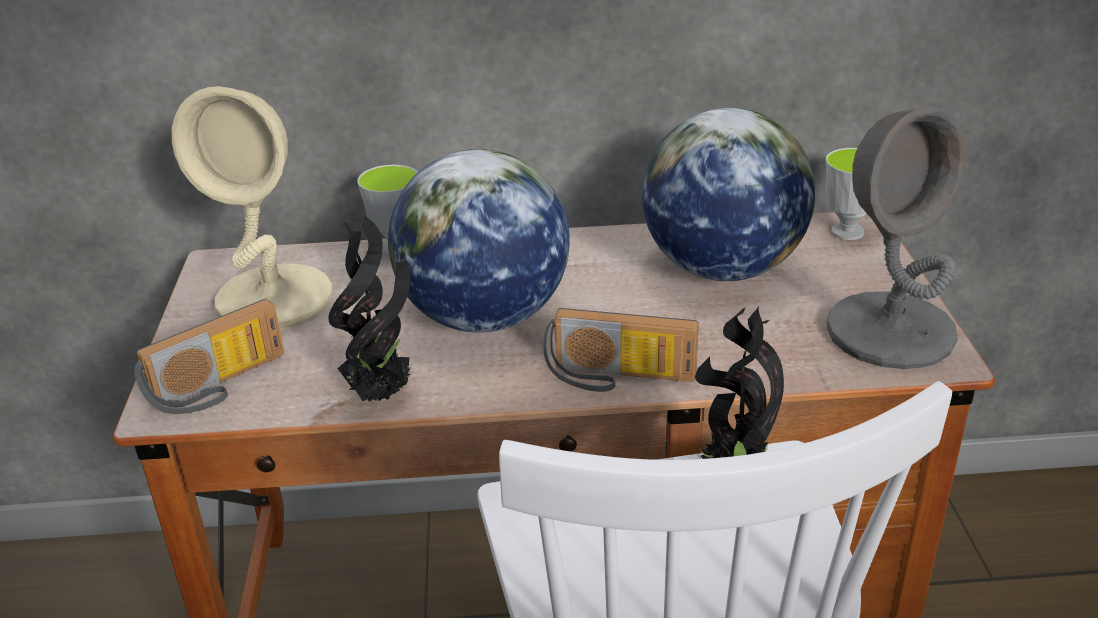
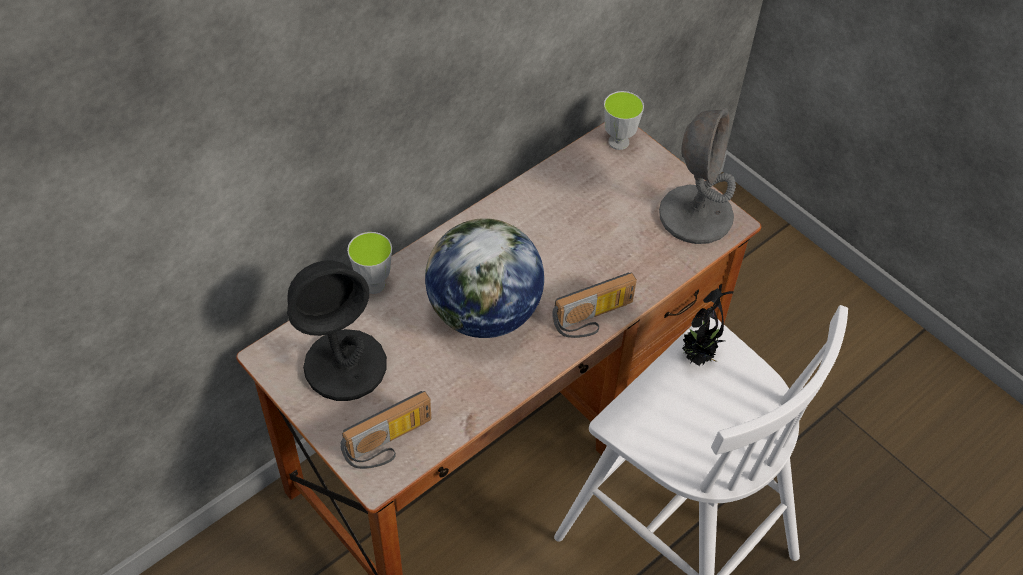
camera: 40 degrees left, 20 degrees up
radio [134,299,284,414] -> radio turned 45 degrees clockwise [340,391,431,469]
beige table lamp [172,86,333,330] -> black table lamp [287,260,387,401]
potted plant [328,216,415,401] -> none
globe [642,108,815,281] -> none

